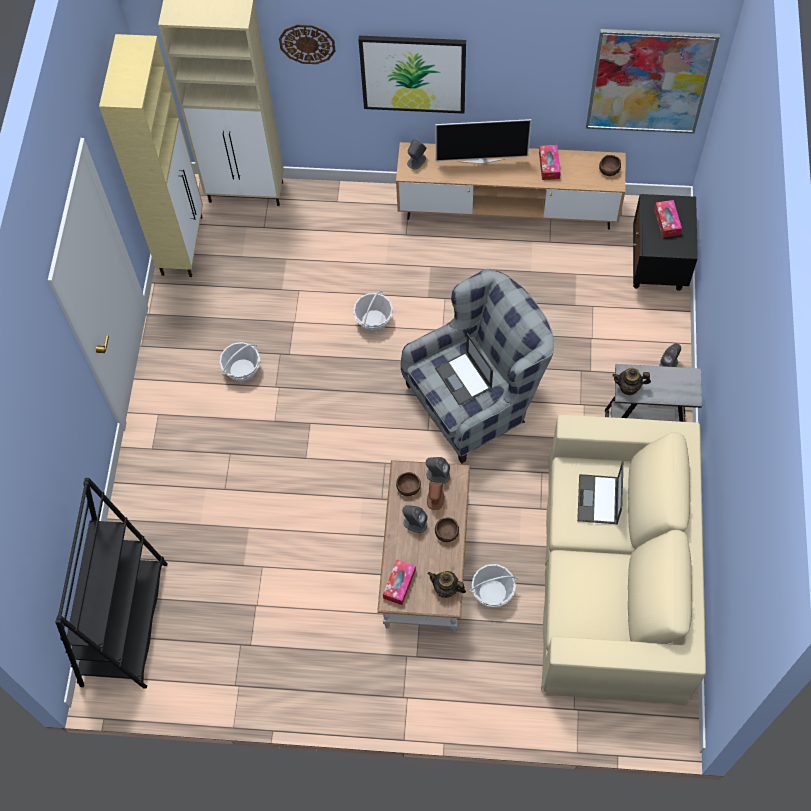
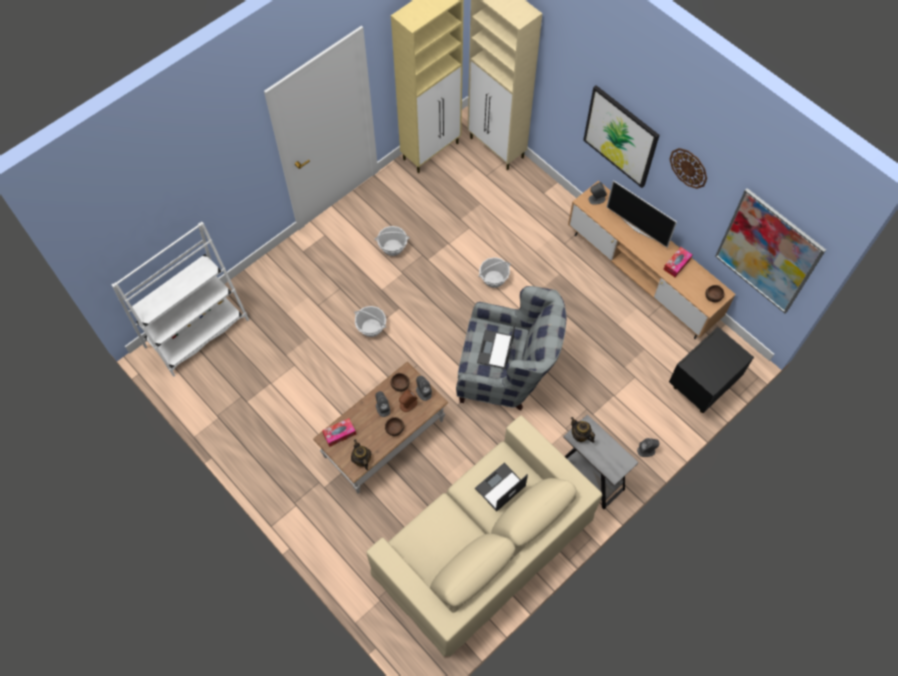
camera: 40 degrees right, 0 degrees up
black bookcase [55,478,168,688] -> white bookcase [112,222,249,377]
wall clock [279,25,335,64] -> wall clock moved to [670,148,707,189]
basket [469,564,518,607] -> basket moved to [354,306,386,337]
tissue box [654,200,682,238] -> none

